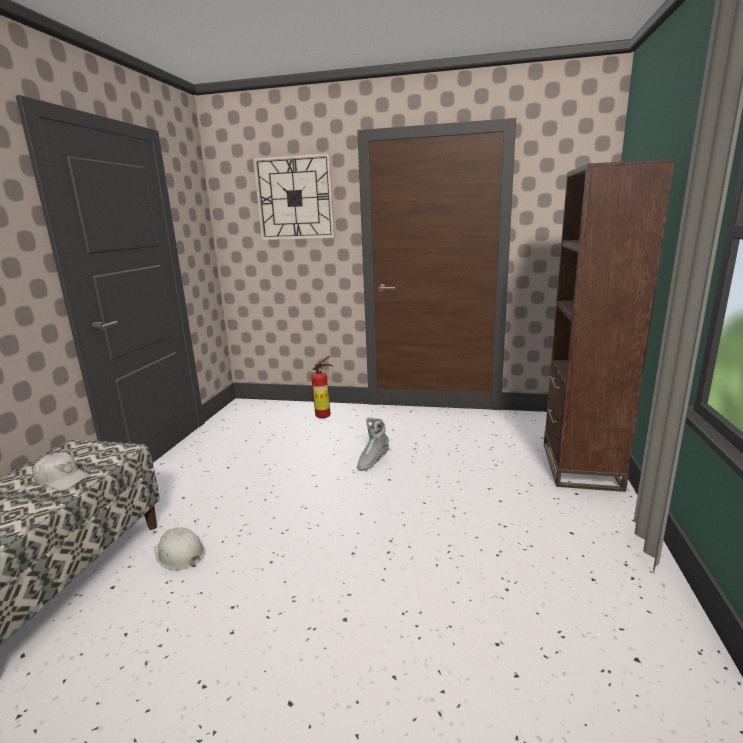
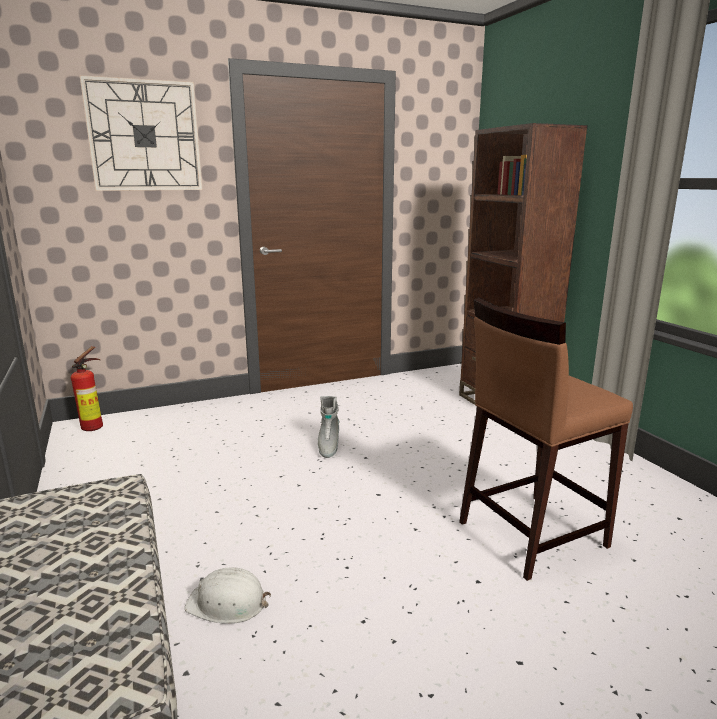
camera: 35 degrees left, 0 degrees up
white cap [32,453,90,491] -> none
fire extinguisher [311,355,333,418] -> fire extinguisher moved to [71,346,103,431]
none -> brown stool [459,298,633,581]

